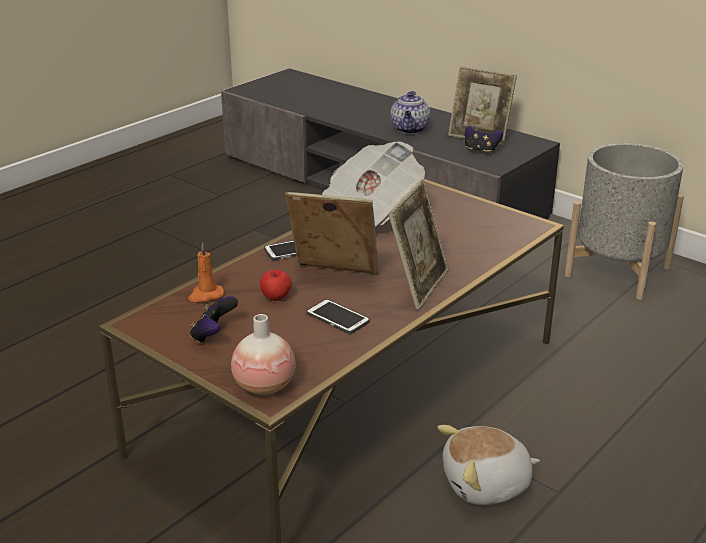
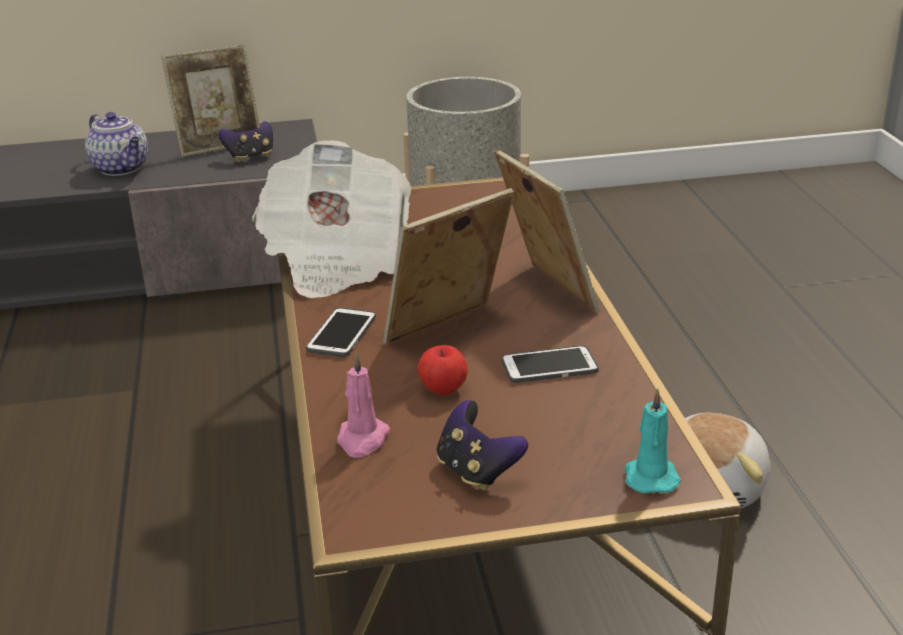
camera: 50 degrees left, 0 degrees up
orange candle [188,242,224,302] -> pink candle [337,352,390,458]
vase [231,314,296,395] -> turquoise candle [625,388,681,493]

